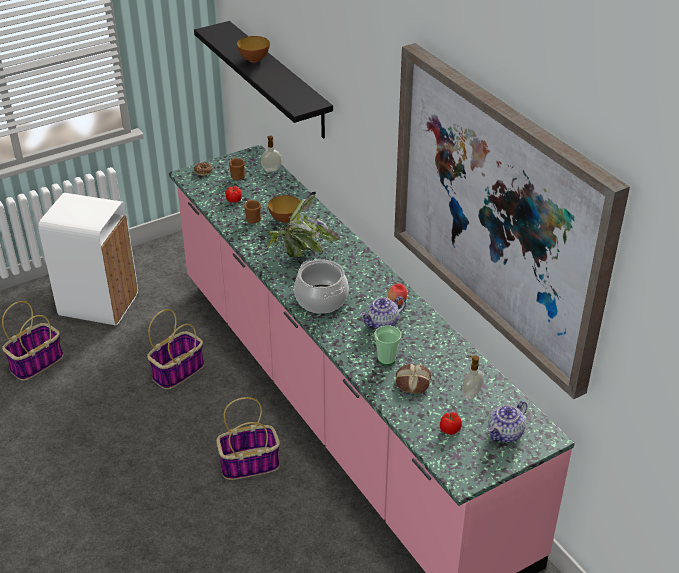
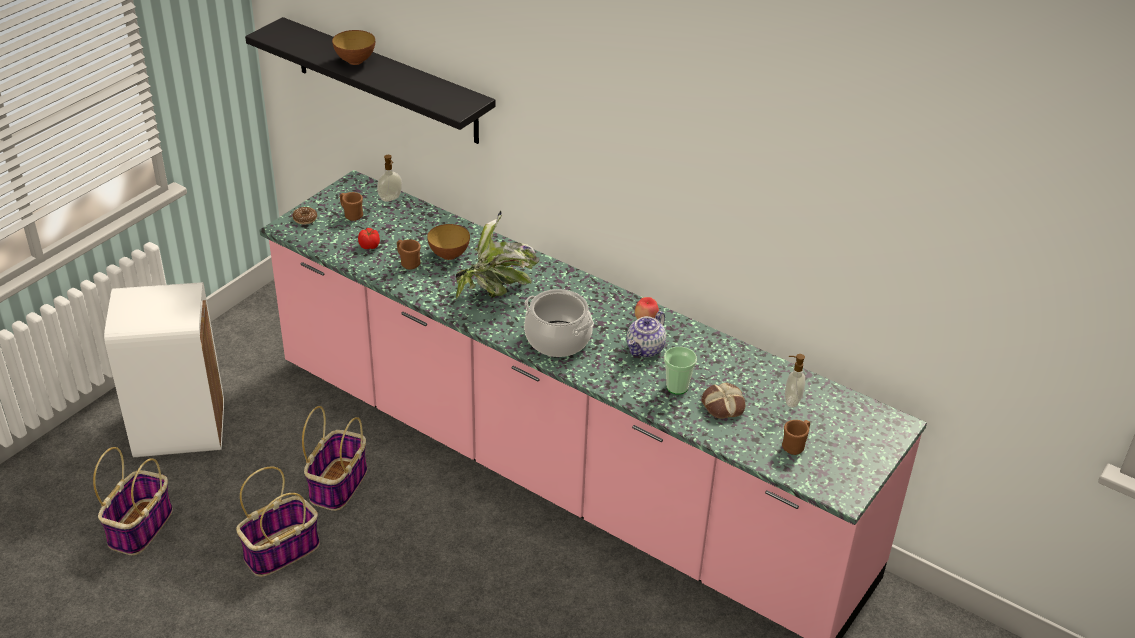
camera: 25 degrees left, 0 degrees up
basket [217,397,280,480] -> basket moved to [236,466,320,577]
picture [394,43,630,399] -> none
tomato [440,412,462,435] -> brown mug [782,420,810,455]
teapot [488,400,527,442] -> none

